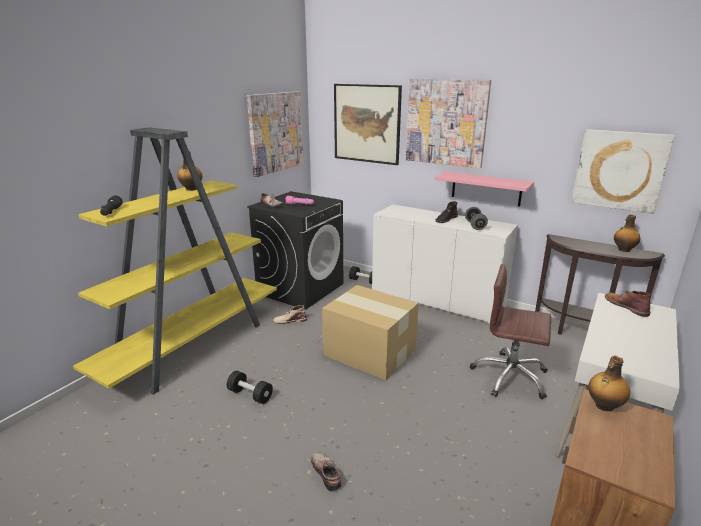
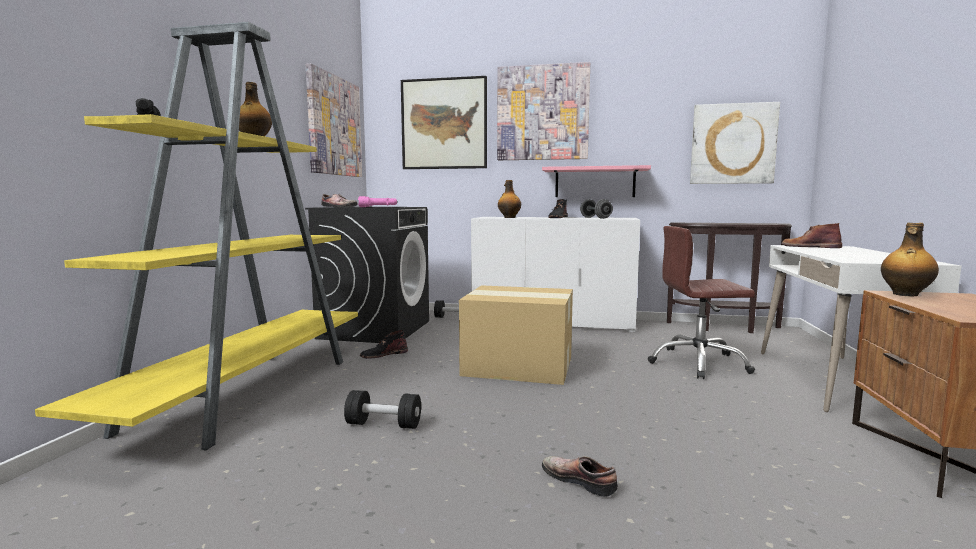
camera: 20 degrees left, 15 degrees down
beige boot [273,305,307,324] -> black boot [360,330,408,359]
bottle [614,214,641,252] -> bottle moved to [498,180,521,218]

